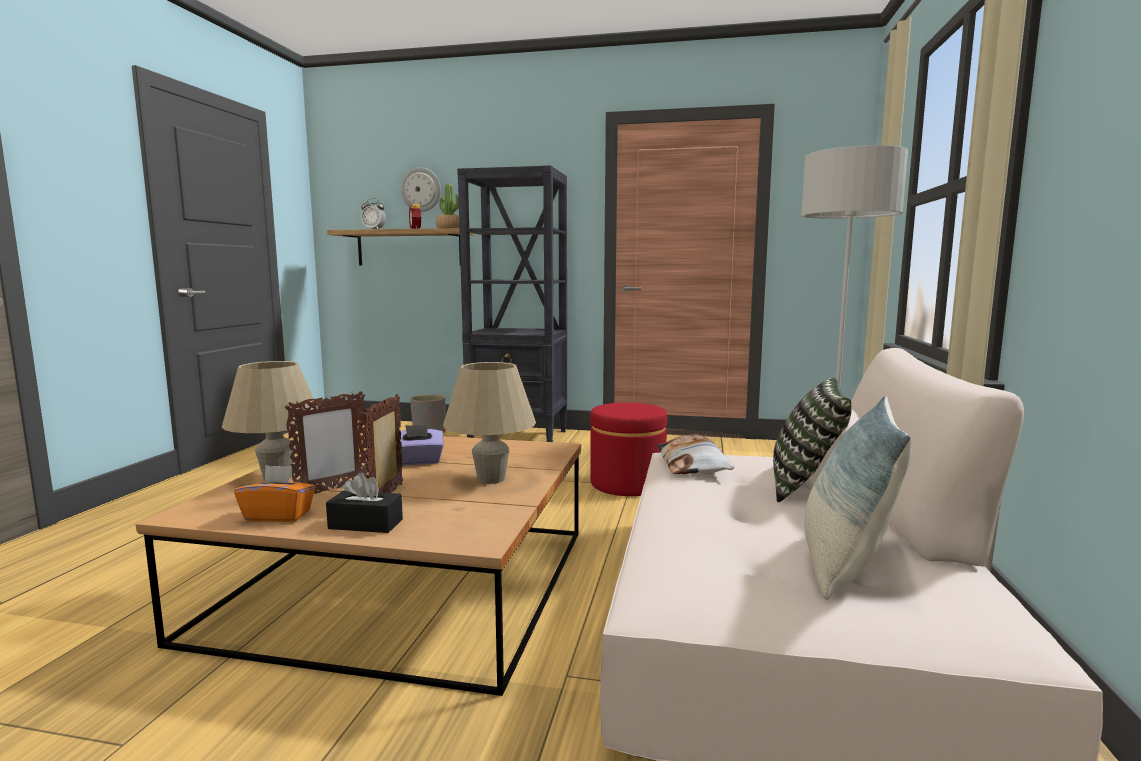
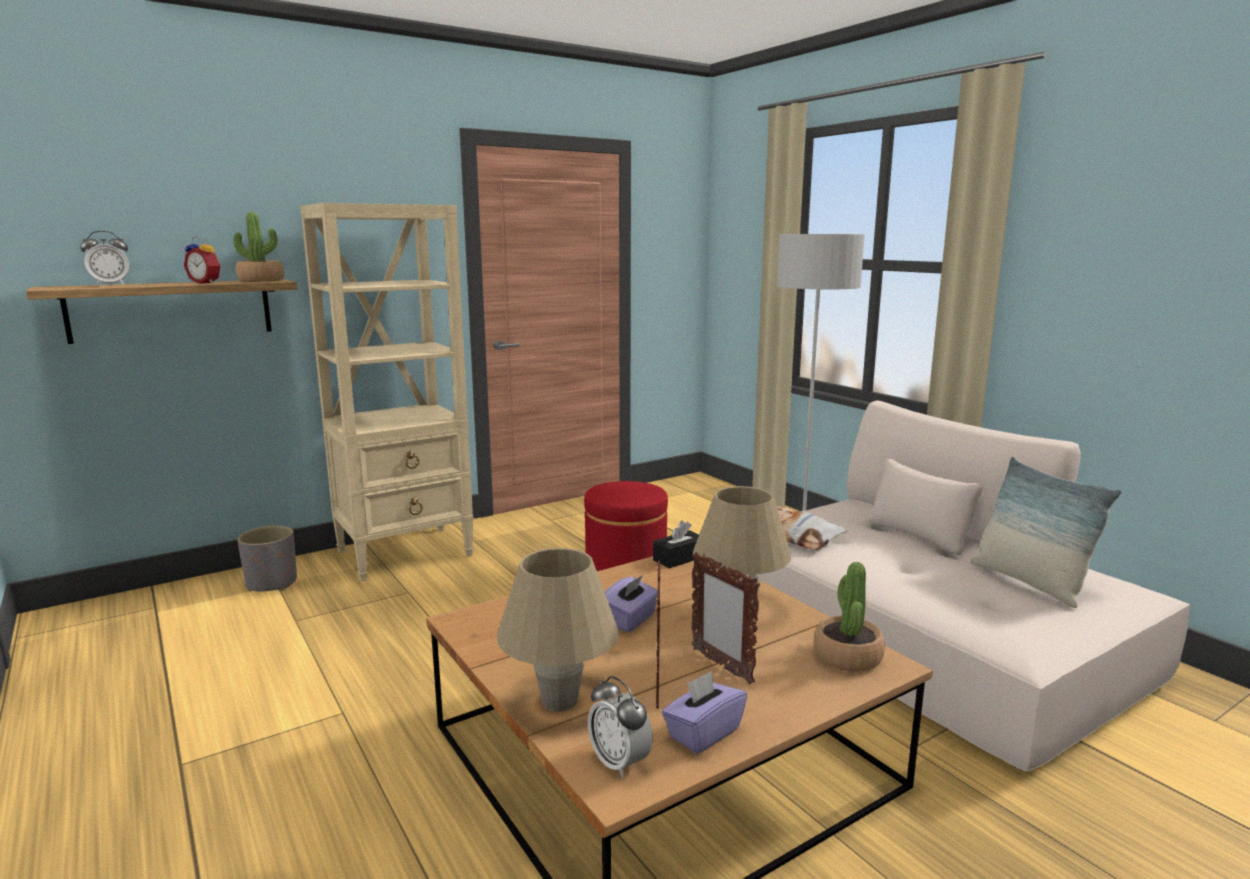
camera: 45 degrees left, 5 degrees up
orange tissue box [234,465,316,522] -> purple tissue box [662,671,747,754]
black tissue box [326,472,403,533] -> black tissue box moved to [653,520,699,568]
wall clock [401,167,441,212] -> none
black bookcase [457,165,567,442] -> beige bookcase [300,203,474,582]
pillow [773,378,852,503] -> none
none -> alarm clock [588,676,653,778]
none -> potted plant [814,562,885,672]

